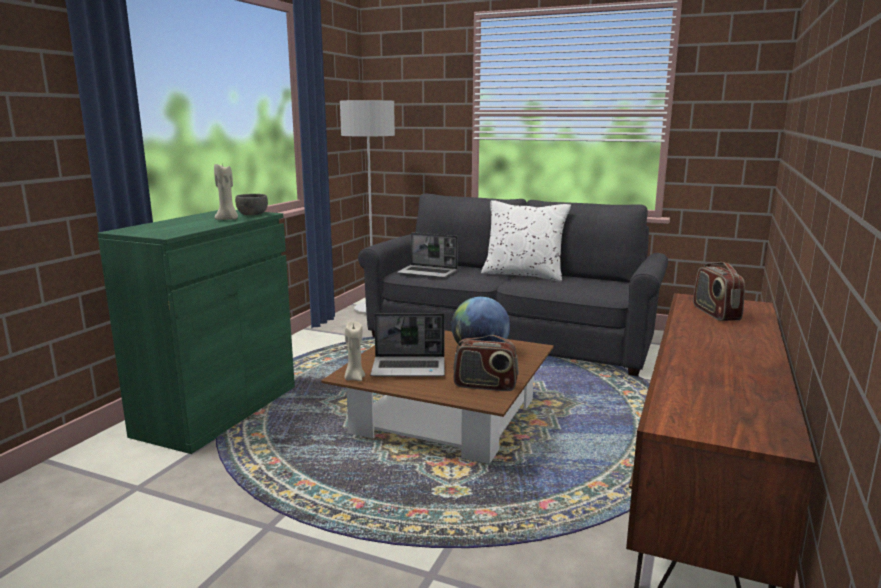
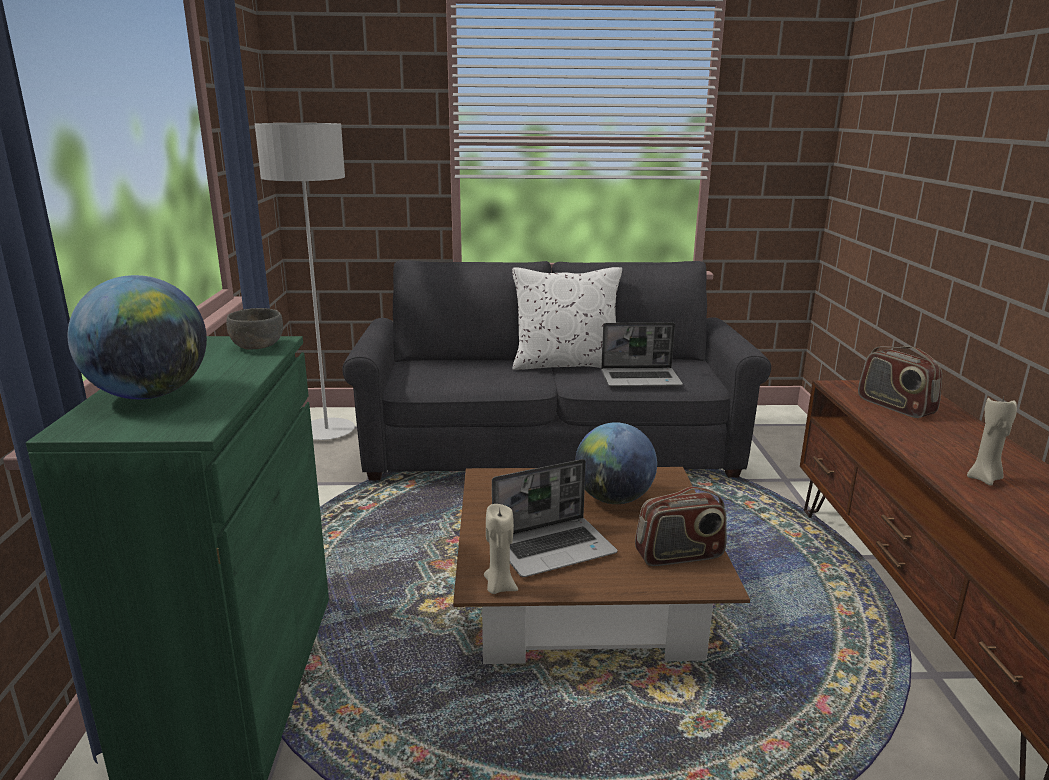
camera: 25 degrees left, 5 degrees up
beige candle [214,162,238,220] -> beige candle moved to [967,397,1017,486]
laptop [397,232,458,278] -> laptop moved to [601,322,683,387]
none -> globe [68,275,207,399]

